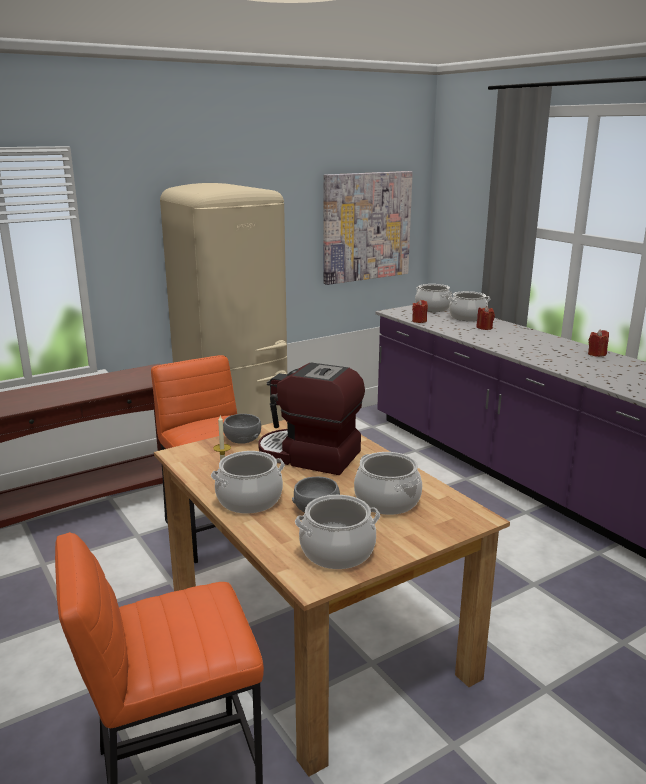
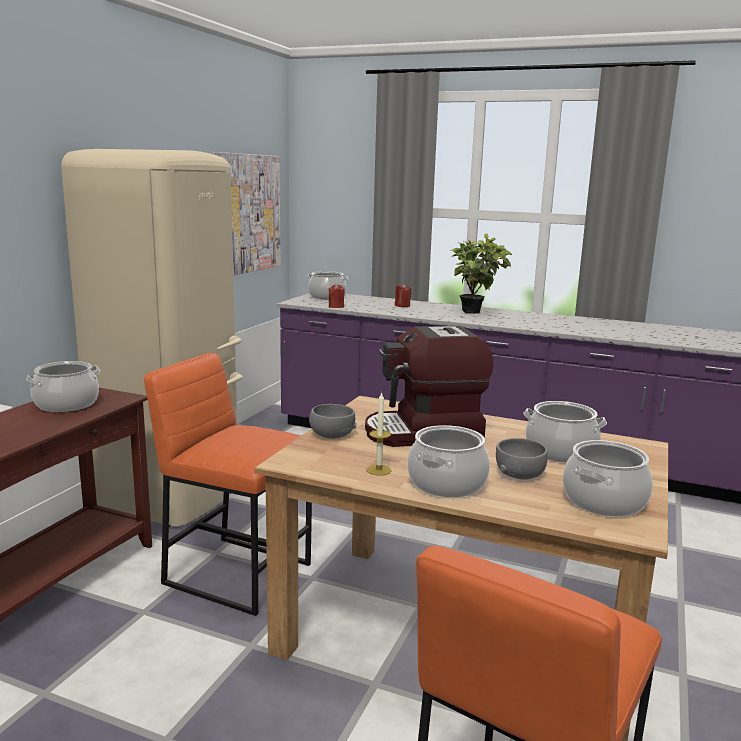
camera: 35 degrees left, 5 degrees down
cooking pot [448,291,490,321] -> cooking pot moved to [26,361,100,412]
red candle [588,329,609,357] -> none
none -> potted plant [451,233,512,314]

